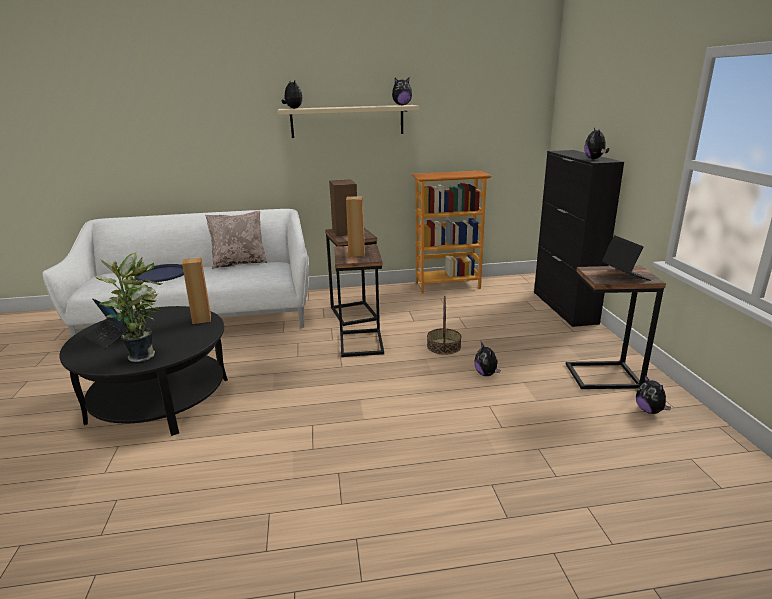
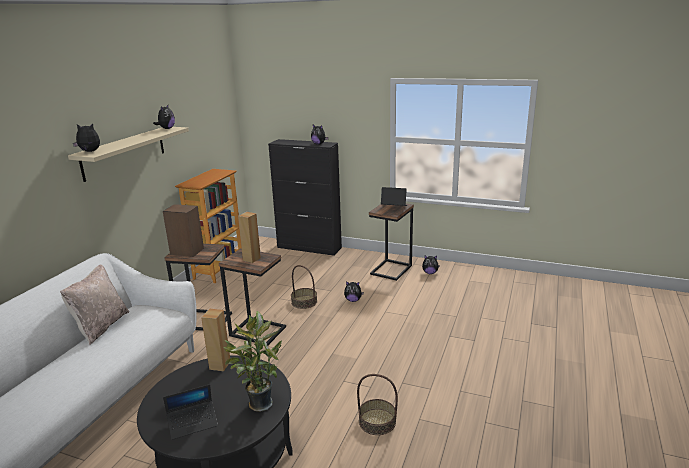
camera: 60 degrees left, 0 degrees up
blue tray [136,264,184,282] -> none
none -> basket [357,374,398,435]

